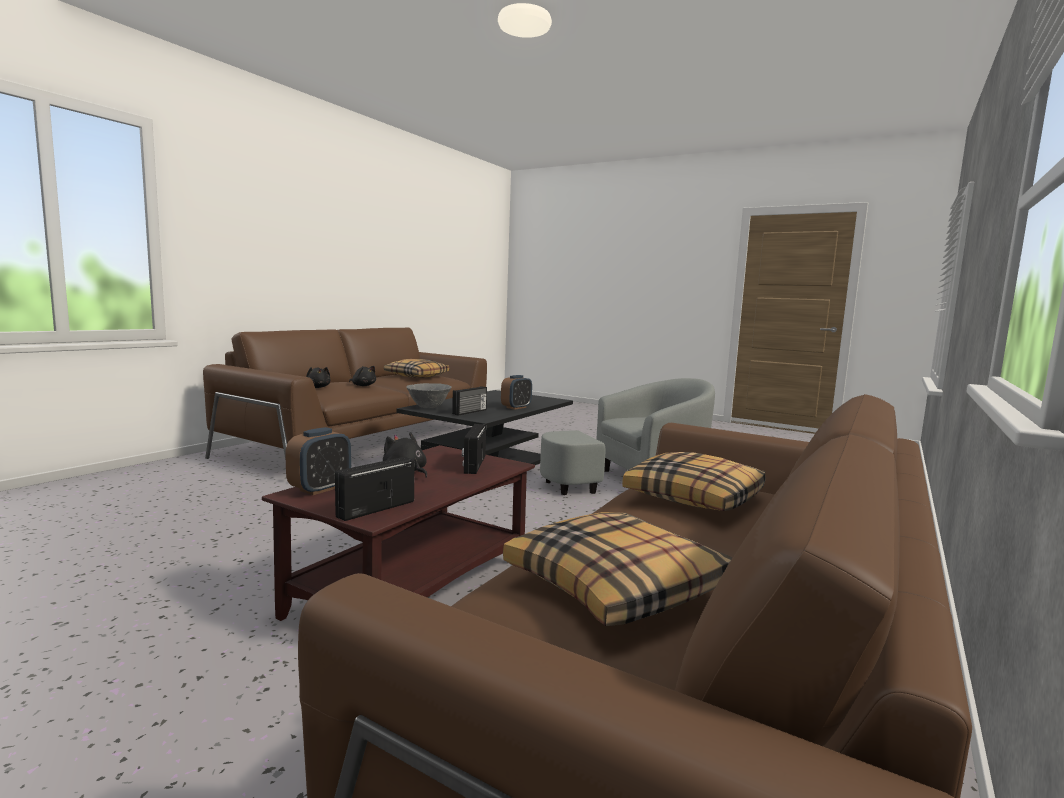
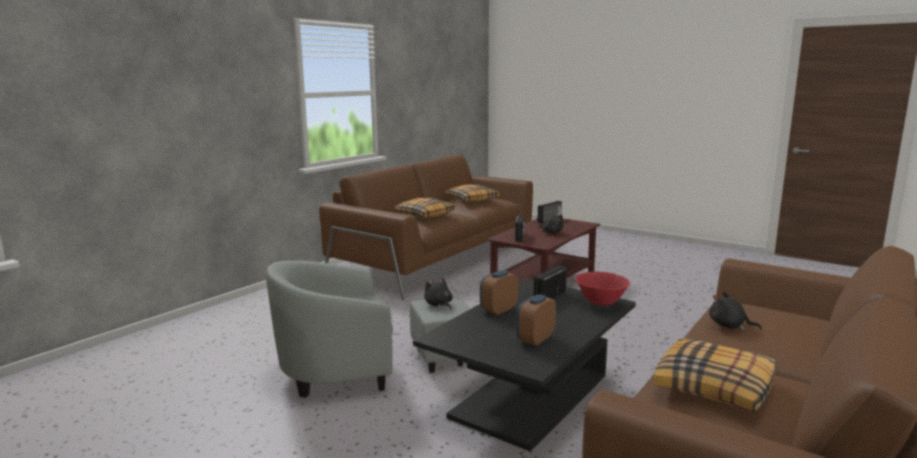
camera: 175 degrees left, 5 degrees up
alarm clock [285,427,351,495] -> alarm clock moved to [516,294,556,346]
black plush toy [306,367,331,388] -> black plush toy moved to [424,278,453,310]
grey bowl [406,383,452,408] -> red bowl [575,272,630,306]

